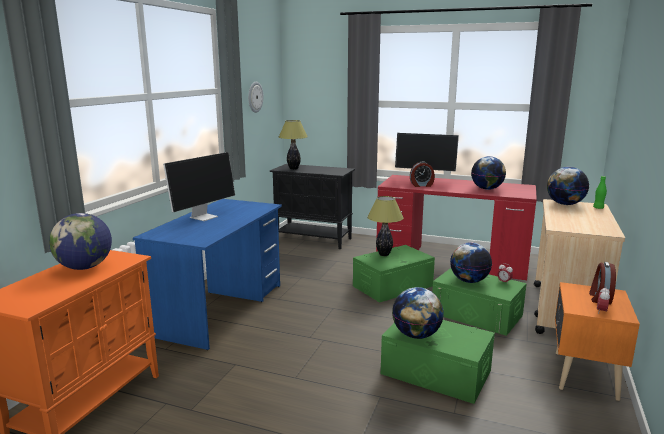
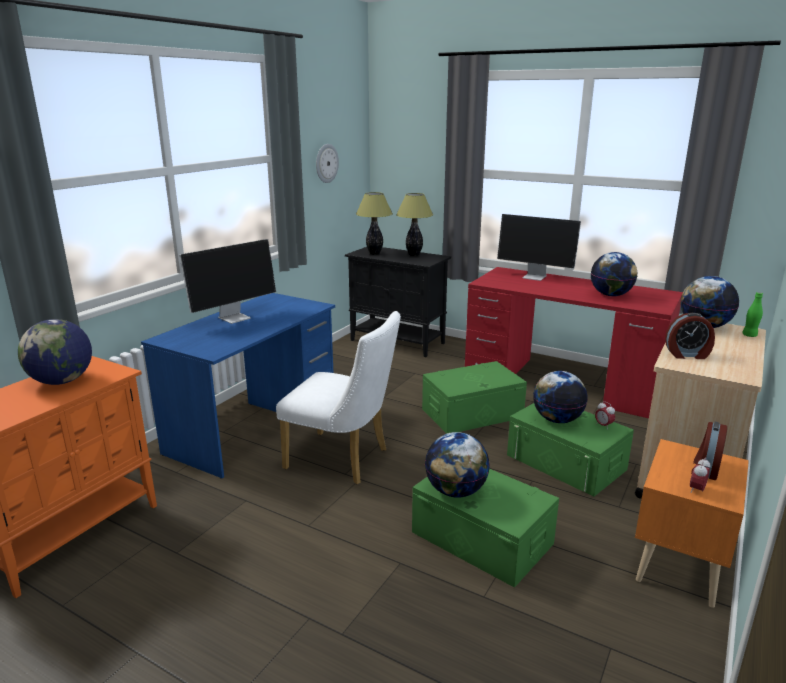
camera: 10 degrees right, 5 degrees up
table lamp [367,196,404,256] -> table lamp moved to [396,193,433,256]
alarm clock [410,162,435,187] -> alarm clock moved to [665,313,715,359]
none -> white chair [276,311,401,484]

